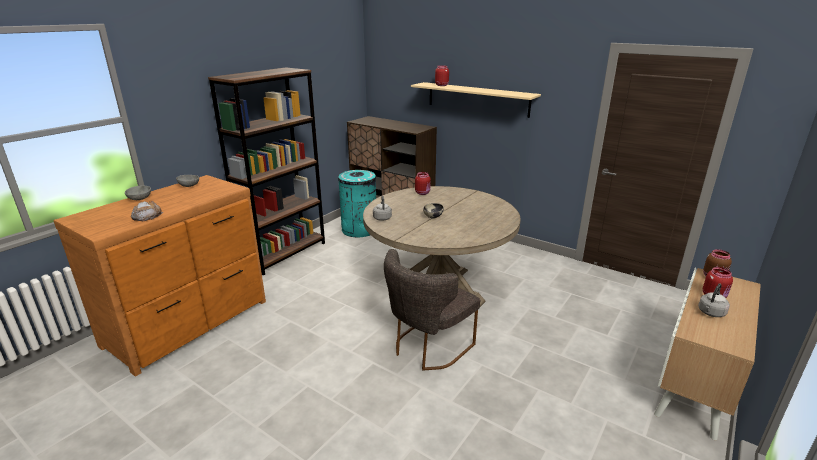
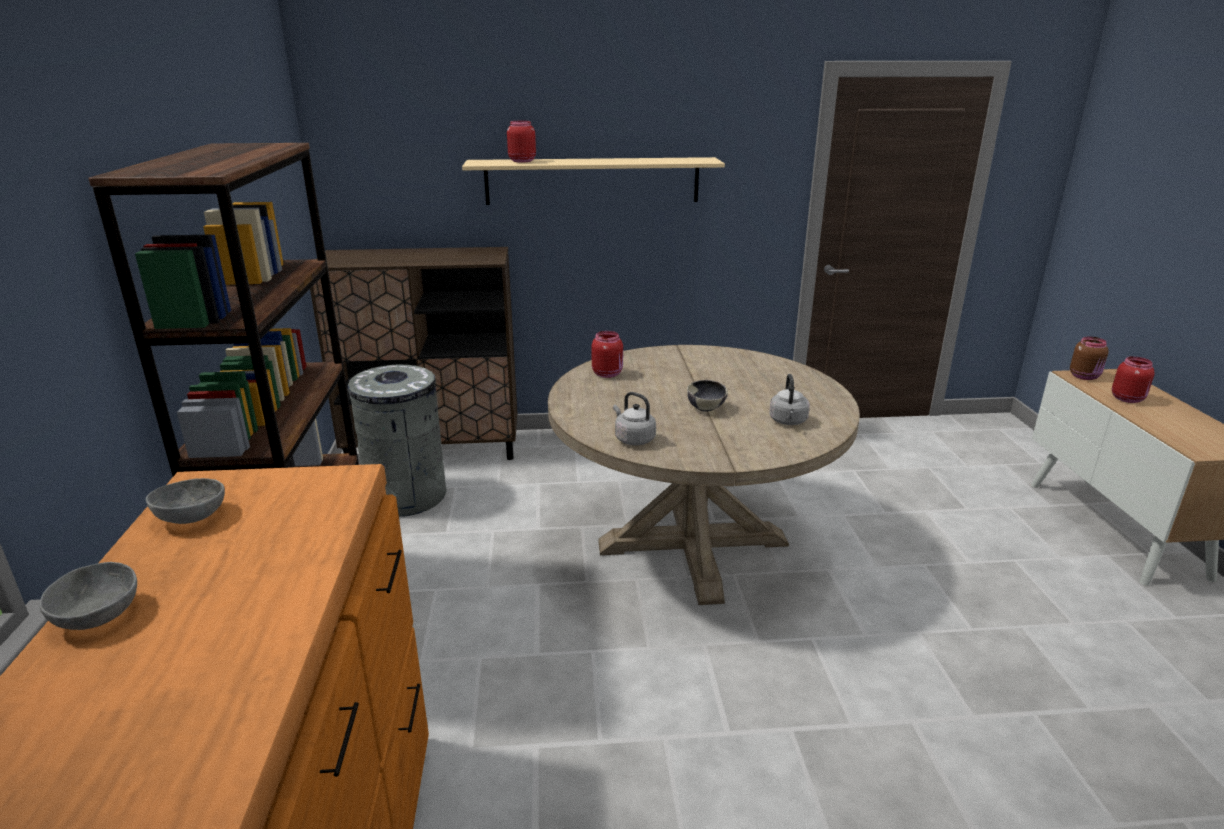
camera: 40 degrees left, 0 degrees up
bread [131,201,164,221] -> none
turquoise trash can [338,170,376,237] -> grey trash can [348,364,446,517]
grey chair [384,249,480,370] -> none
grey kettle [698,283,730,317] -> grey kettle moved to [769,374,810,425]

